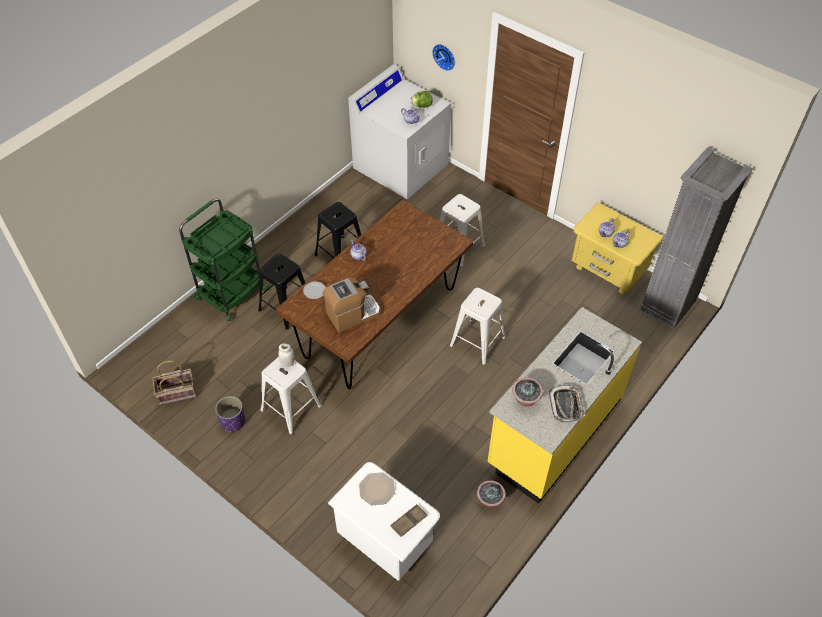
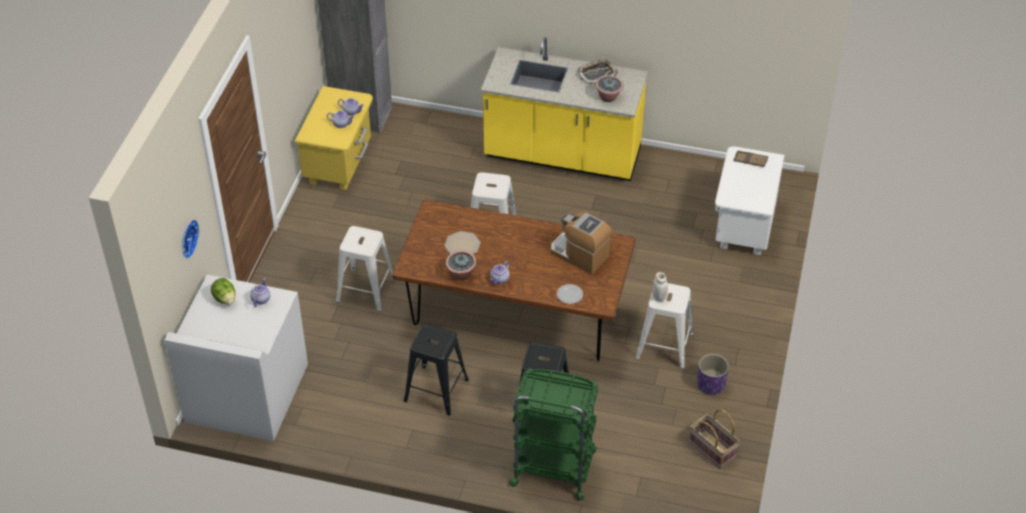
camera: 115 degrees left, 5 degrees down
plate [359,472,395,505] -> plate moved to [444,231,481,254]
potted plant [477,480,505,508] -> potted plant moved to [446,251,476,280]

